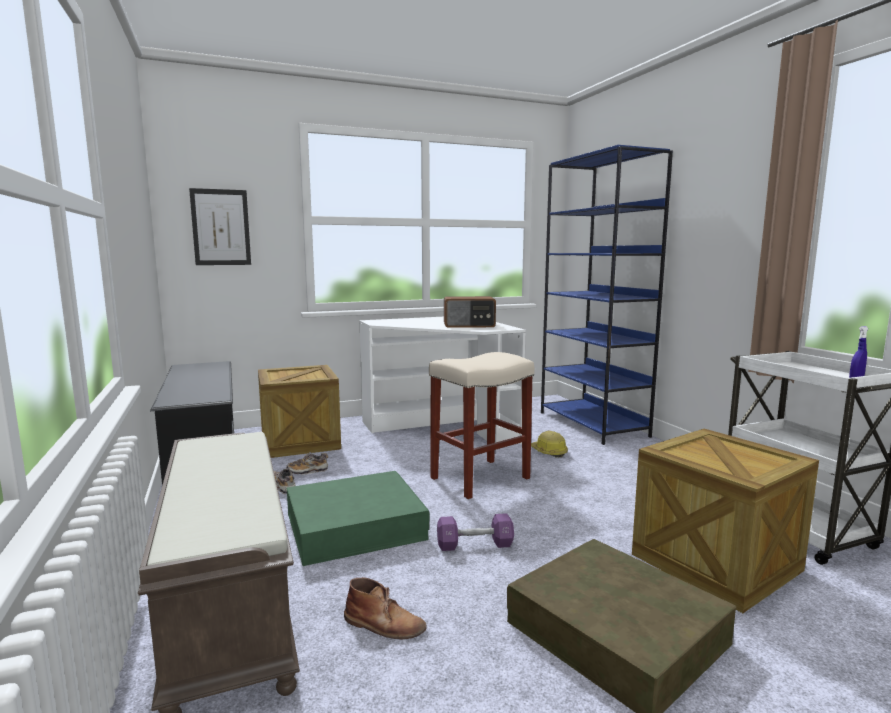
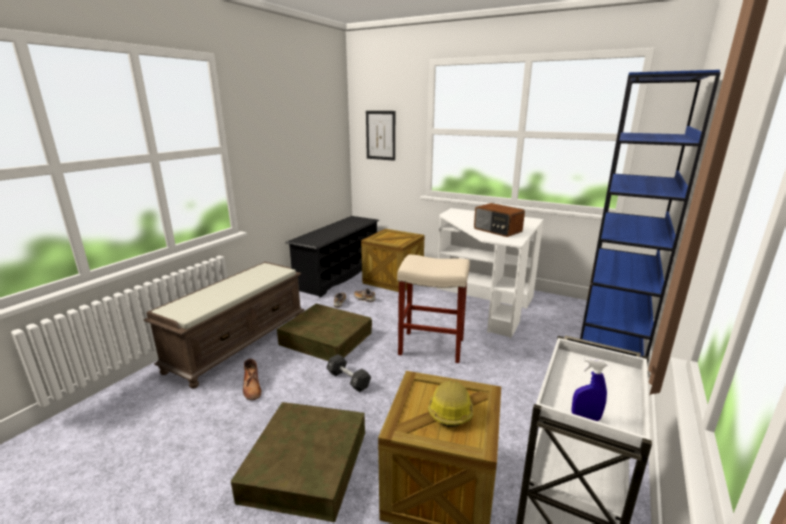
camera: 50 degrees right, 10 degrees up
green storage box [286,471,430,566] -> brown storage box [277,304,372,361]
purple dumbbell [437,513,514,551] -> black dumbbell [326,354,371,392]
hard hat [531,431,568,457] -> hard hat moved to [428,380,473,427]

